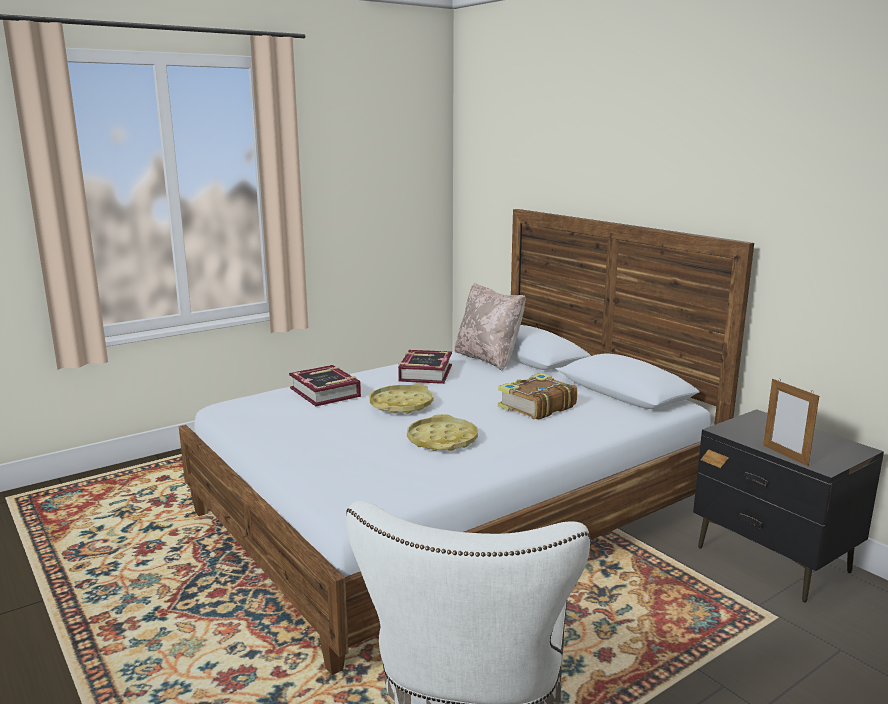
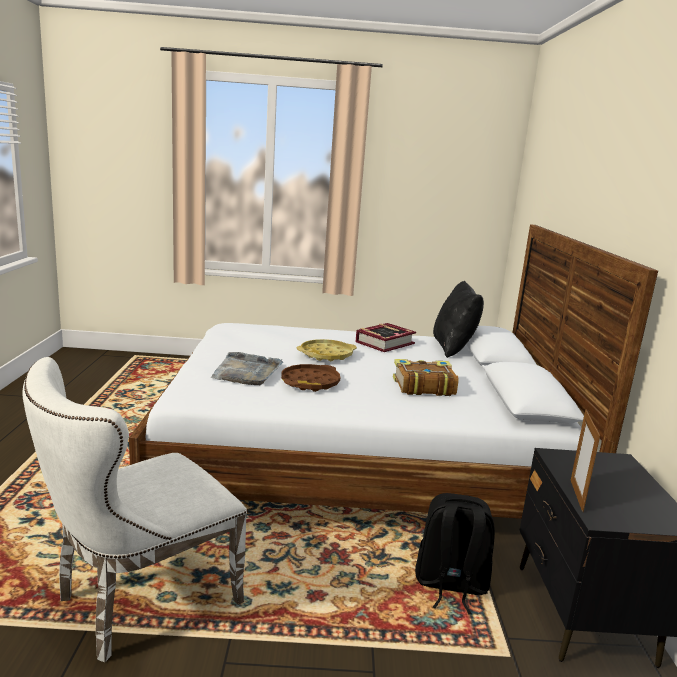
camera: 35 degrees right, 0 degrees up
book [289,365,361,406] -> none
yellow tray [407,414,478,451] -> brown tray [281,364,340,392]
beige pillow [454,283,526,371] -> black pillow [433,281,484,358]
none -> grey tray [210,352,283,385]
none -> black backpack [415,493,495,614]

